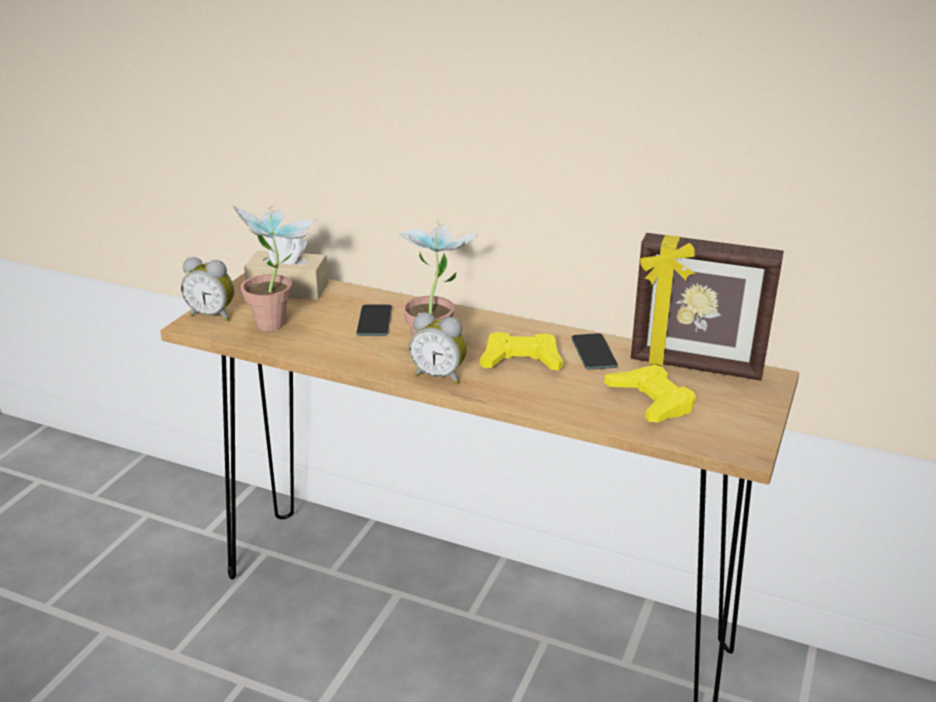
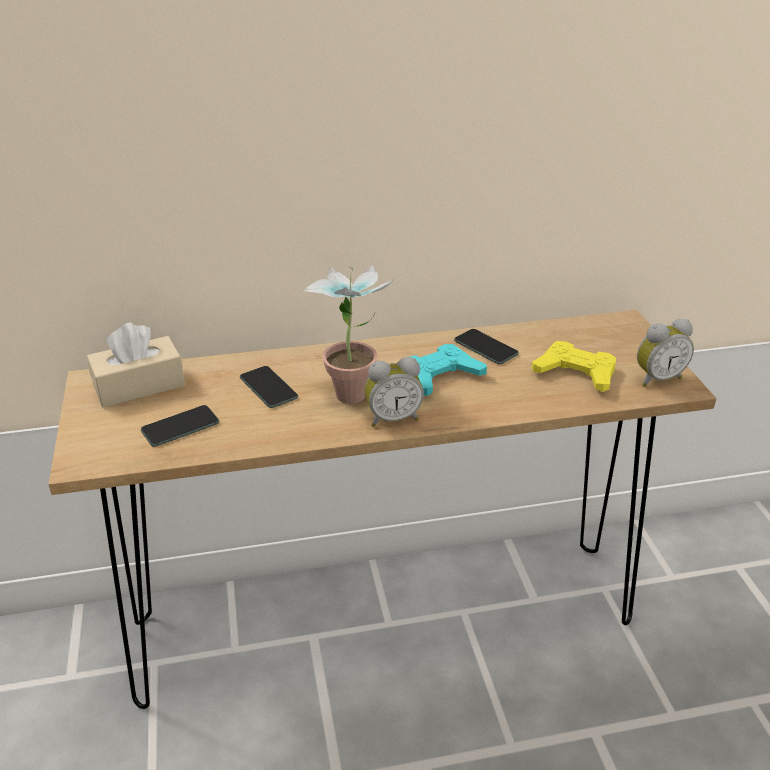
camera: 35 degrees left, 5 degrees up
alarm clock [181,257,234,321] -> alarm clock moved to [637,319,694,387]
potted plant [233,206,318,331] -> phone [141,405,219,447]
yellow game controller [480,332,563,371] -> turquoise game controller [410,344,487,396]
picture frame [631,233,784,381] -> none

